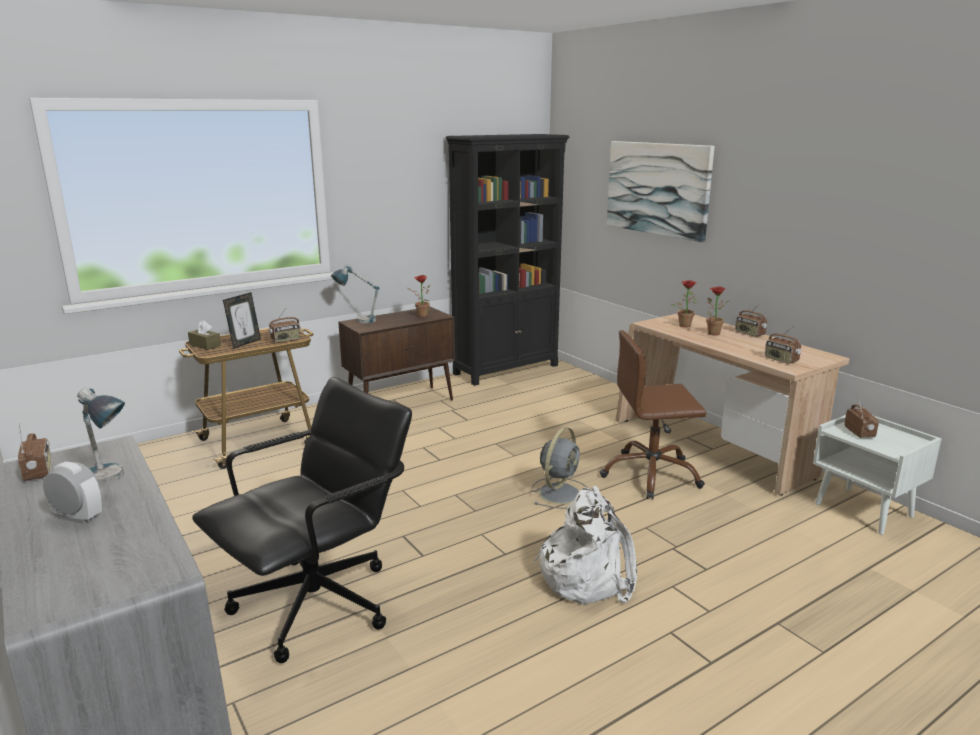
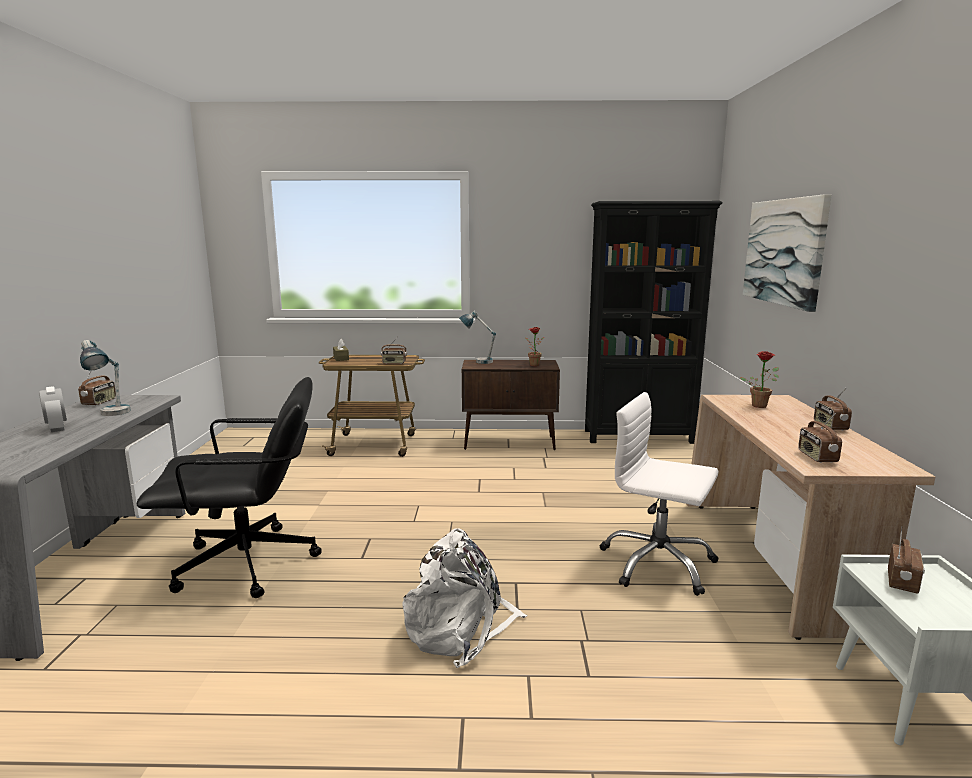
camera: 35 degrees right, 5 degrees down
picture frame [223,292,261,349] -> none
grey fan [532,427,588,509] -> none
brown office chair [600,330,706,500] -> white office chair [600,392,719,596]
potted plant [706,286,729,336] -> none

